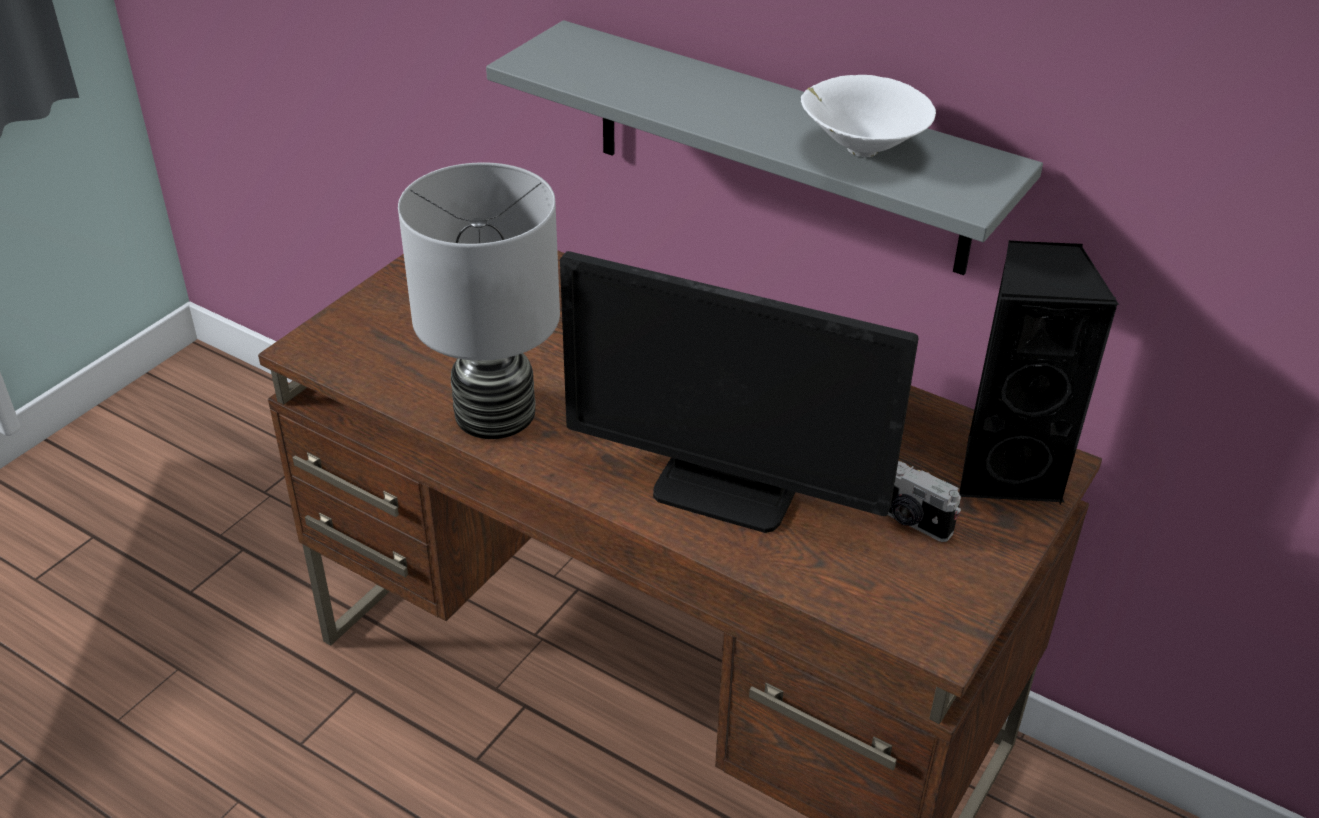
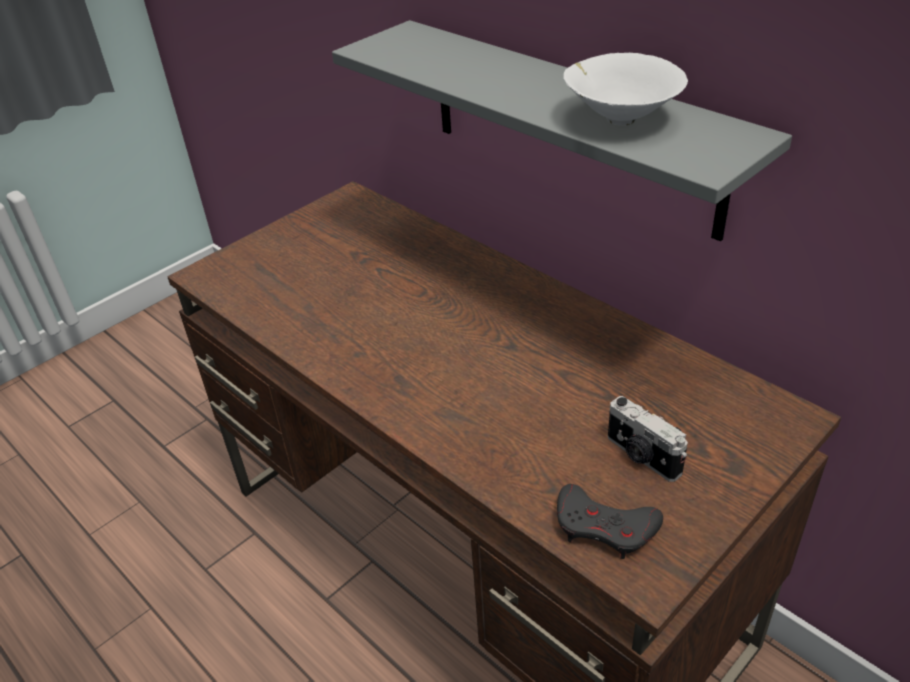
camera: 15 degrees right, 0 degrees up
grey table lamp [398,162,560,439] -> none
monitor [560,251,919,533] -> none
black speaker [959,240,1119,505] -> none
none -> grey game controller [557,484,663,559]

